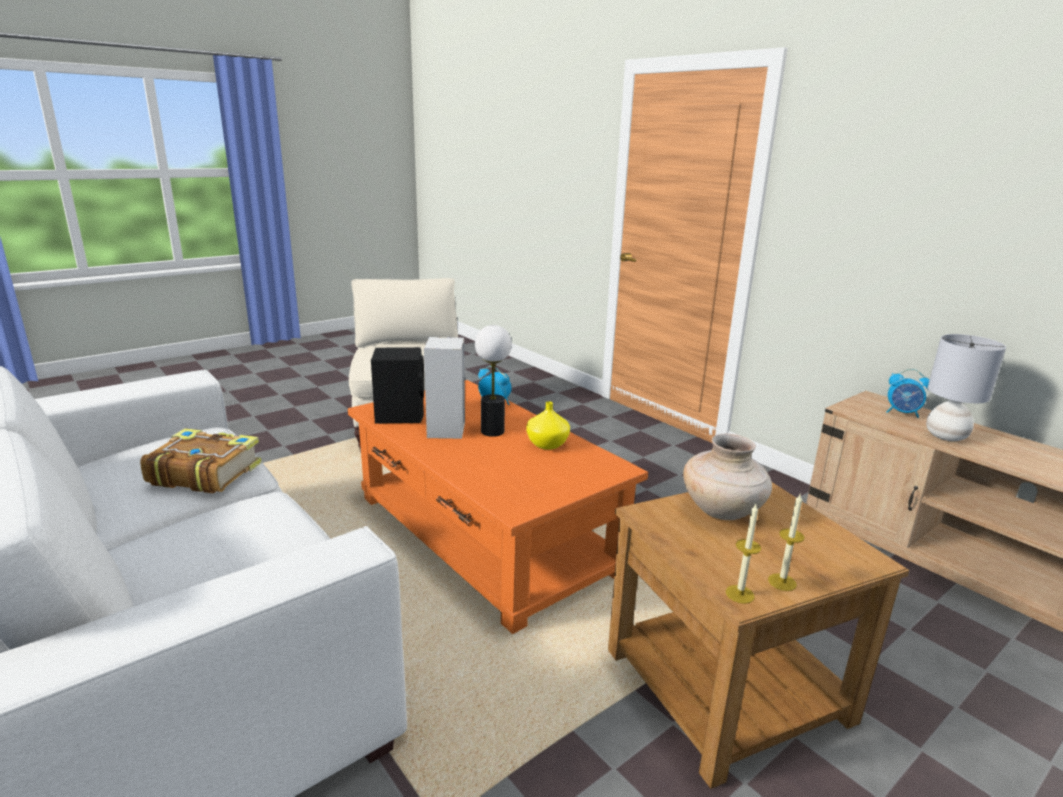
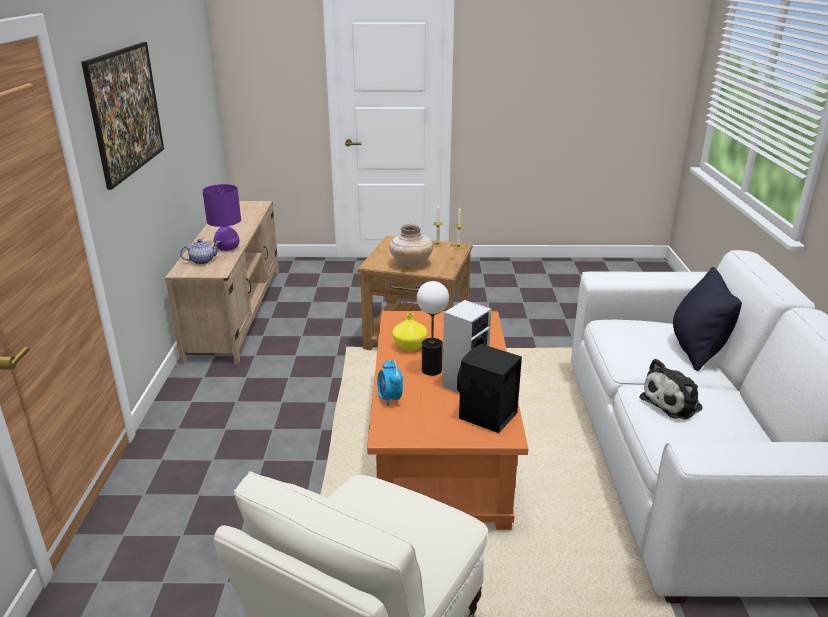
camera: 140 degrees left, 5 degrees up
book [140,428,262,493] -> plush toy [639,359,703,420]
alarm clock [887,369,930,418] -> teapot [180,239,220,265]
grey table lamp [926,334,1006,441] -> purple table lamp [202,184,241,251]
none -> picture [81,42,164,190]
none -> black pillow [673,267,742,371]

